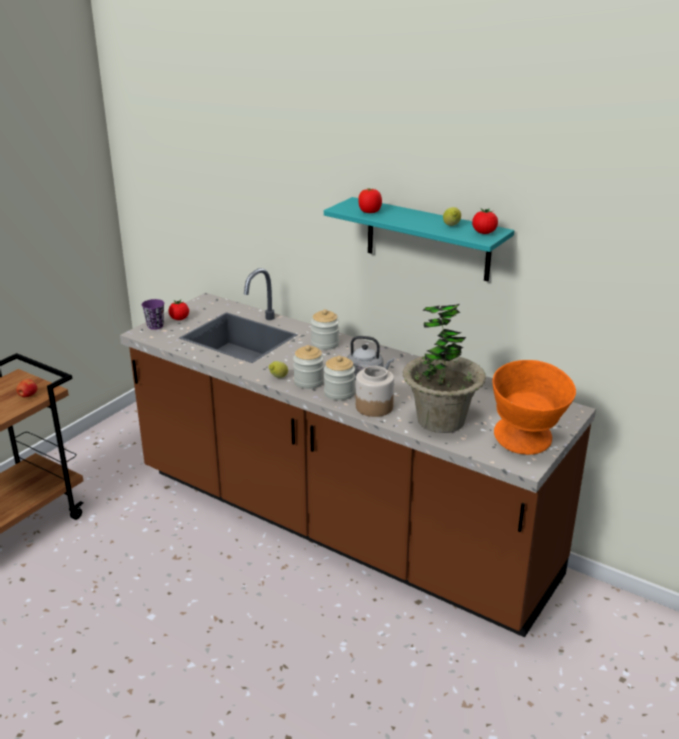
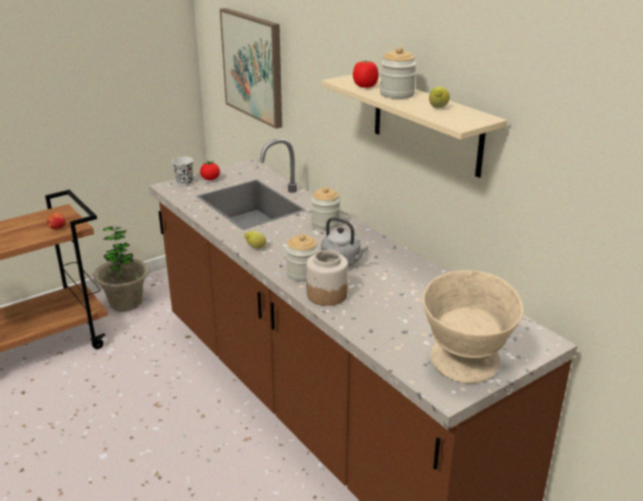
camera: 20 degrees right, 0 degrees up
purple cup [142,299,164,330] -> white cup [172,156,194,186]
jar [293,345,324,389] -> jar moved to [380,47,417,99]
turquoise shelf [324,197,514,281] -> beige shelf [321,74,507,178]
potted plant [403,304,486,433] -> potted plant moved to [93,226,150,312]
tomato [472,208,498,234] -> none
orange bowl [492,360,576,455] -> beige bowl [423,270,523,383]
none -> picture [220,8,282,129]

